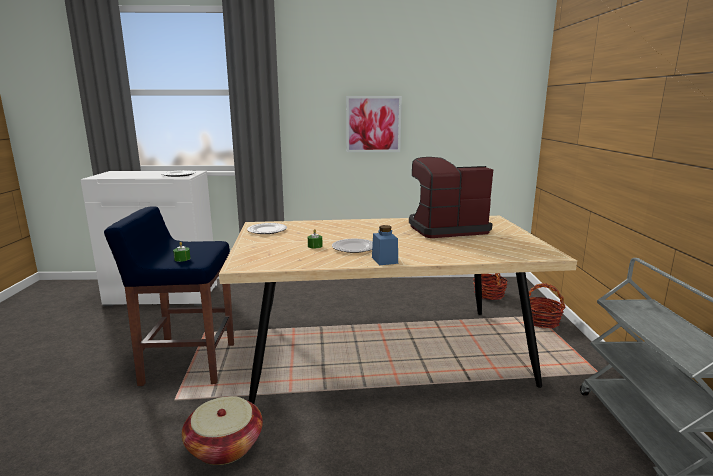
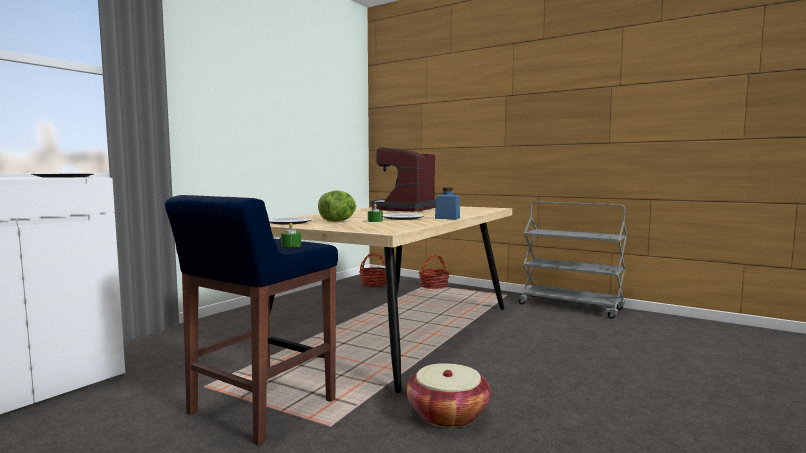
camera: 55 degrees left, 10 degrees down
picture [346,96,402,152] -> none
none -> lettuce [318,190,356,222]

